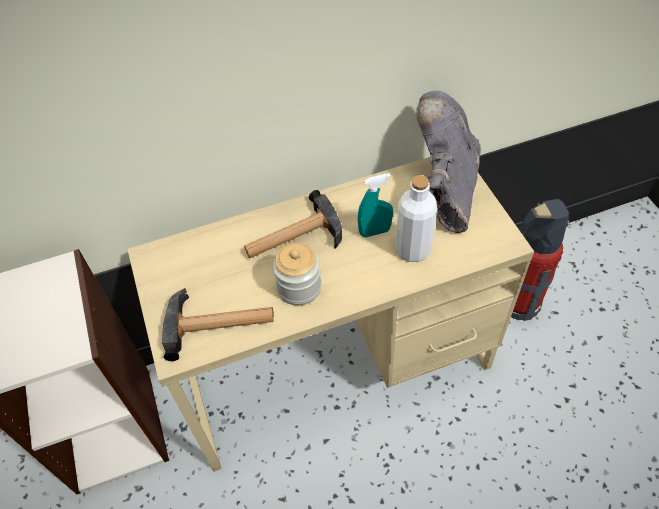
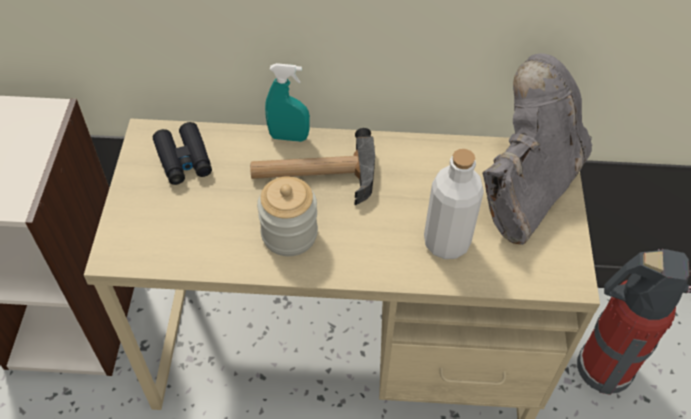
camera: 20 degrees right, 0 degrees up
hammer [162,288,274,361] -> none
turquoise spray bottle [357,173,393,237] -> turquoise spray bottle moved to [265,63,310,142]
none -> black binoculars [153,122,212,185]

